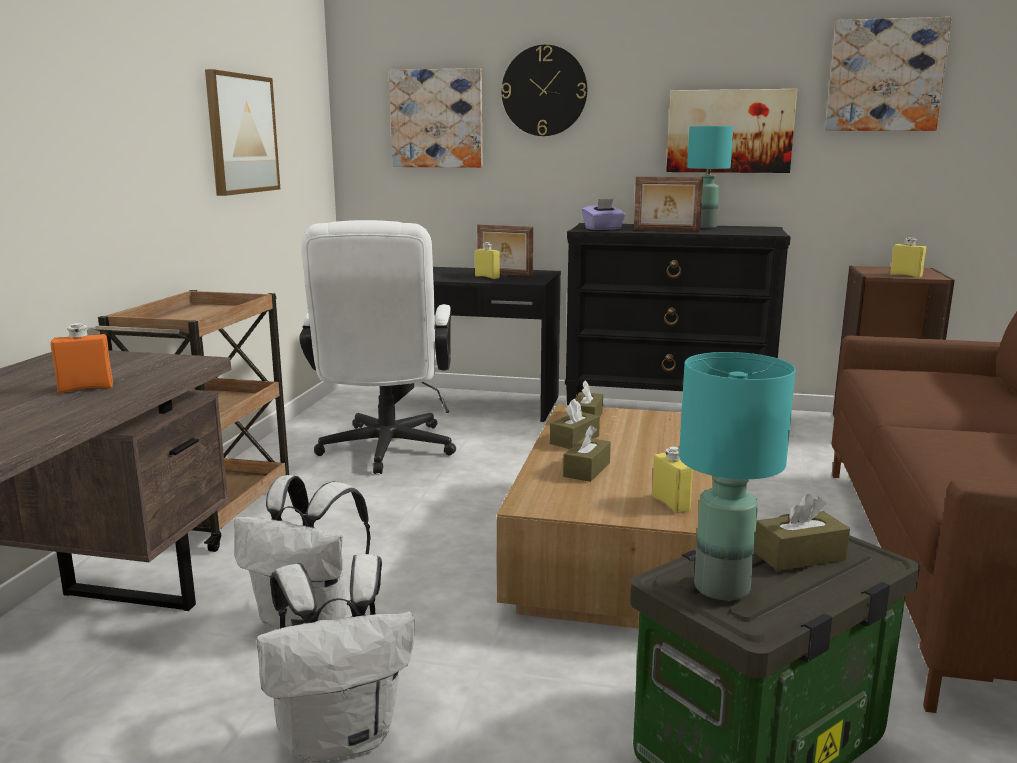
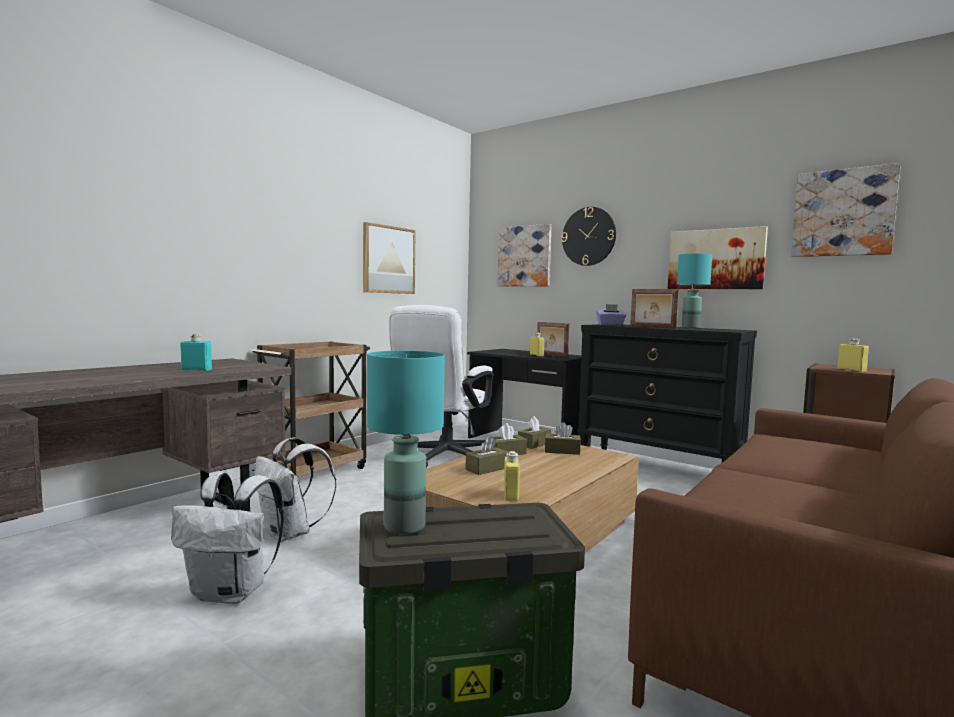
camera: 25 degrees right, 10 degrees down
orange bottle [51,323,113,393] -> turquoise bottle [180,334,212,371]
brown tissue box [754,494,850,571] -> brown tissue box moved to [545,422,581,455]

